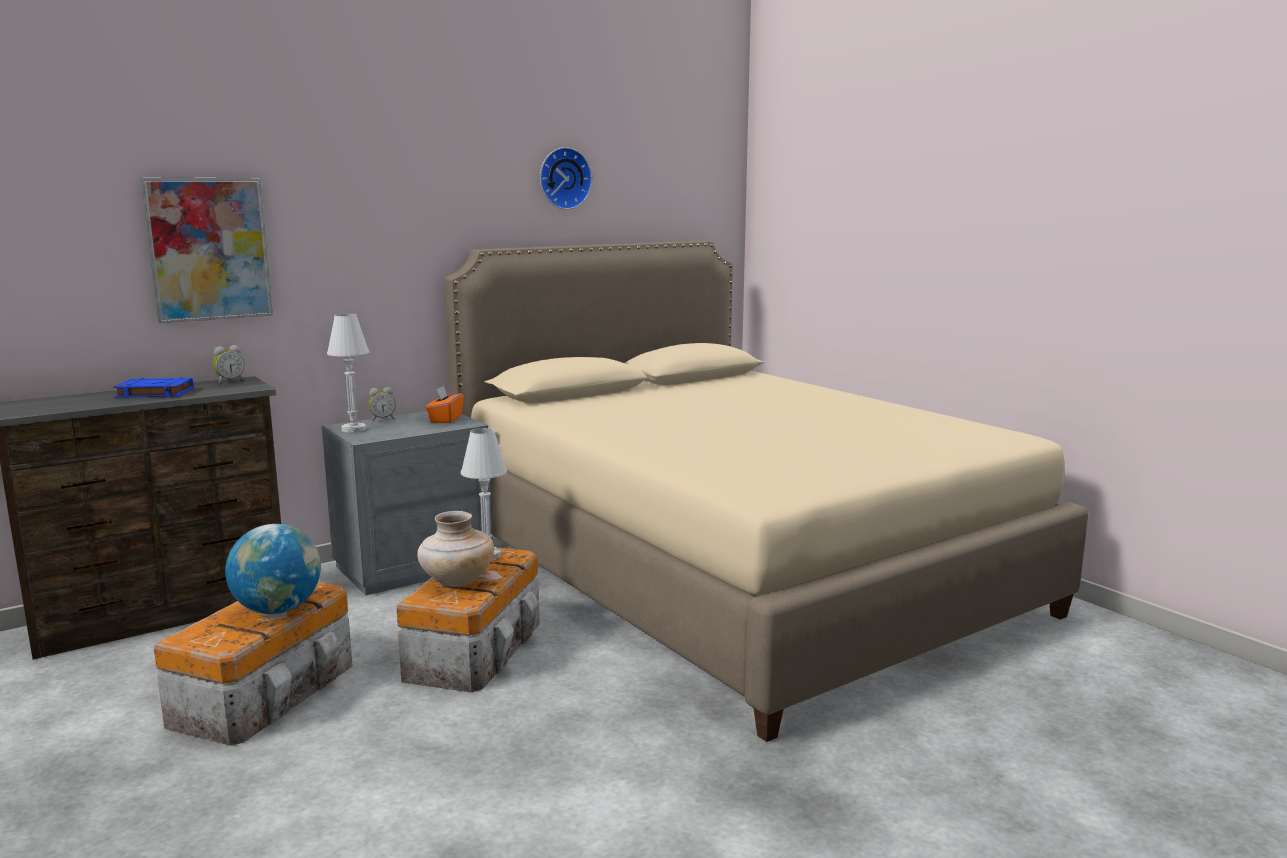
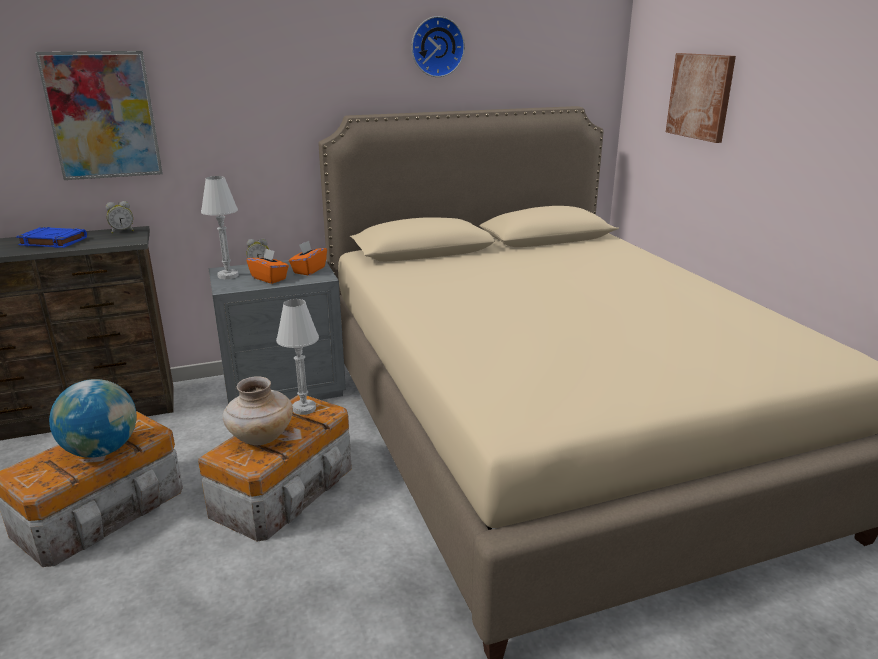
camera: 15 degrees right, 10 degrees up
none -> orange tissue box [246,248,289,284]
none -> picture [666,53,736,143]

